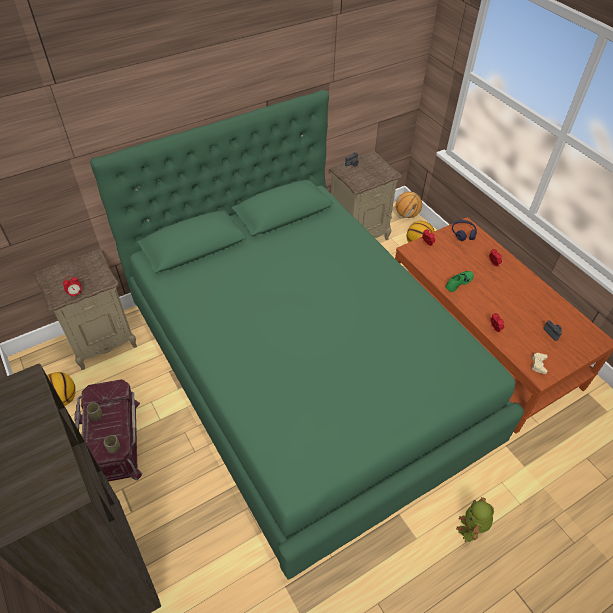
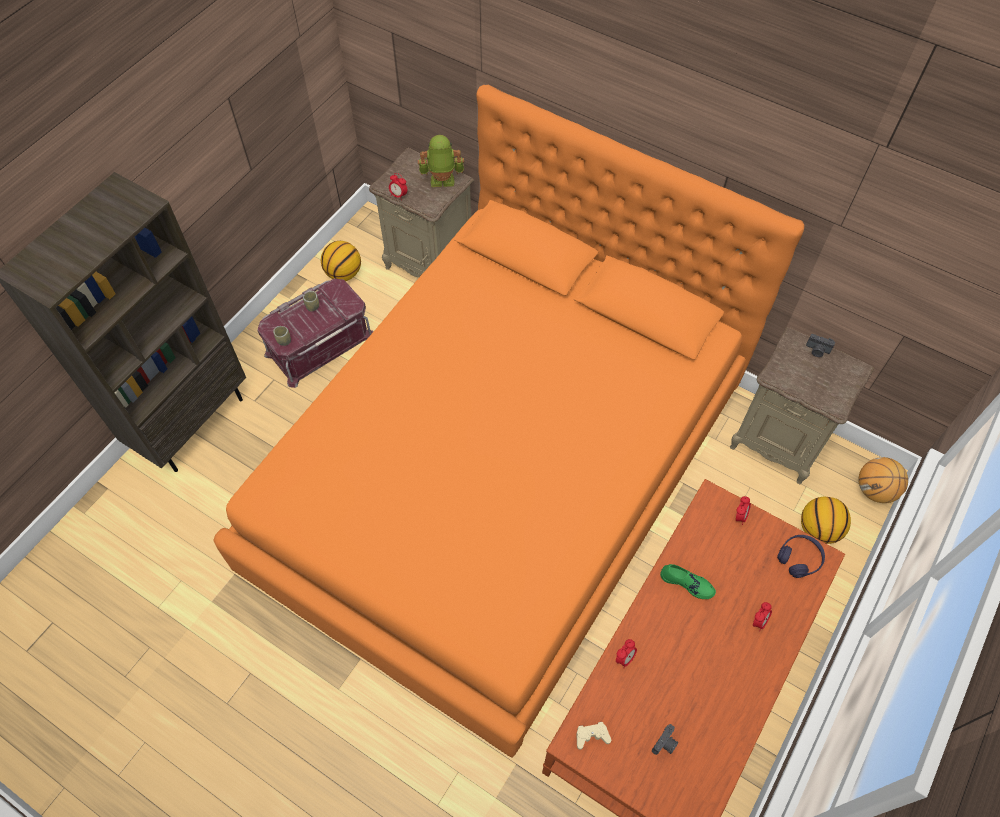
camera: 65 degrees right, 10 degrees up
green bed [90,90,524,580] -> orange bed [213,84,804,758]
toy robot [456,497,494,542] -> toy robot moved to [418,135,464,187]

